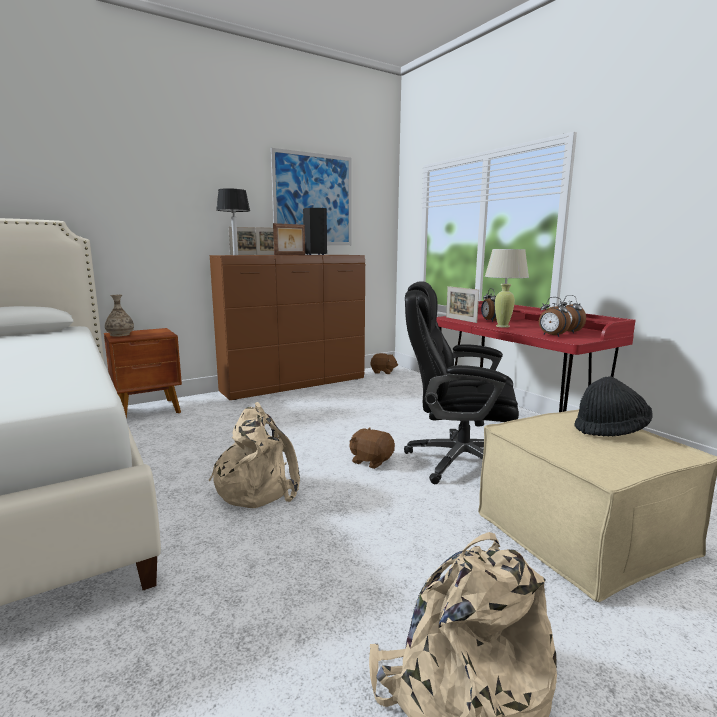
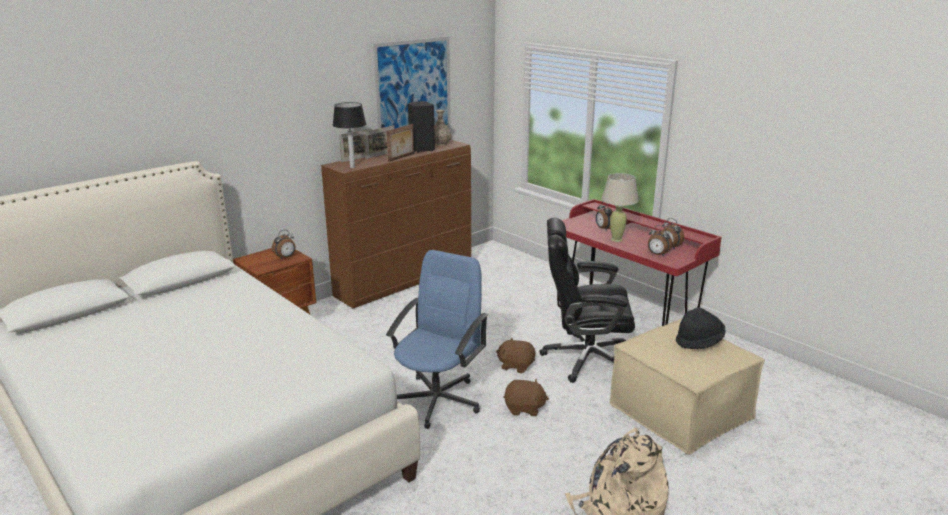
camera: 10 degrees left, 10 degrees up
vase [105,295,134,336] -> vase moved to [434,110,452,146]
beige backpack [209,402,300,508] -> blue office chair [386,250,488,429]
brown plush toy [370,353,398,374] -> brown plush toy moved to [503,379,549,416]
picture frame [446,286,479,323] -> none
none -> alarm clock [272,230,295,259]

